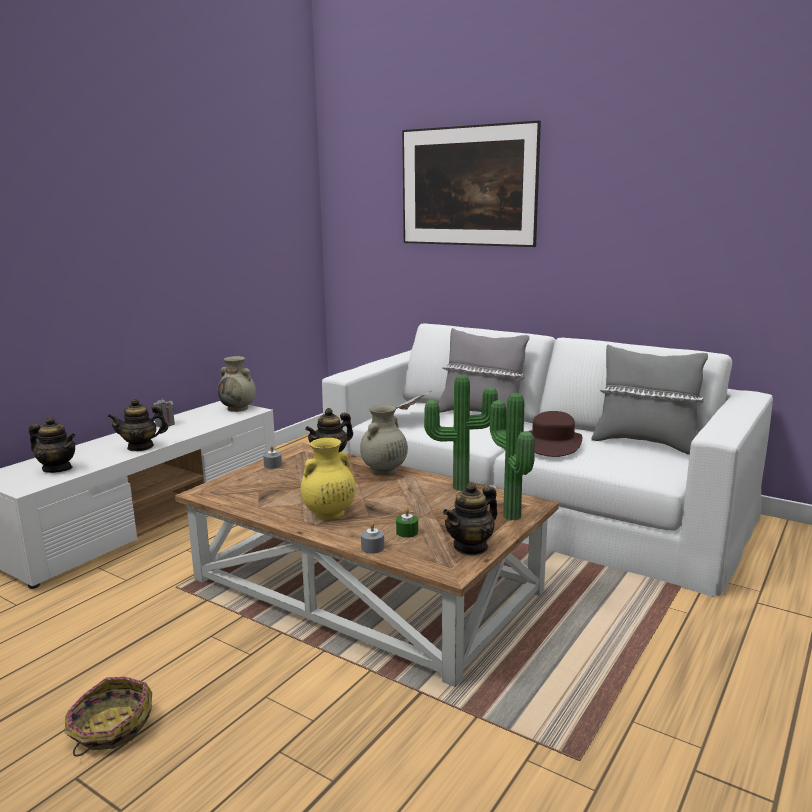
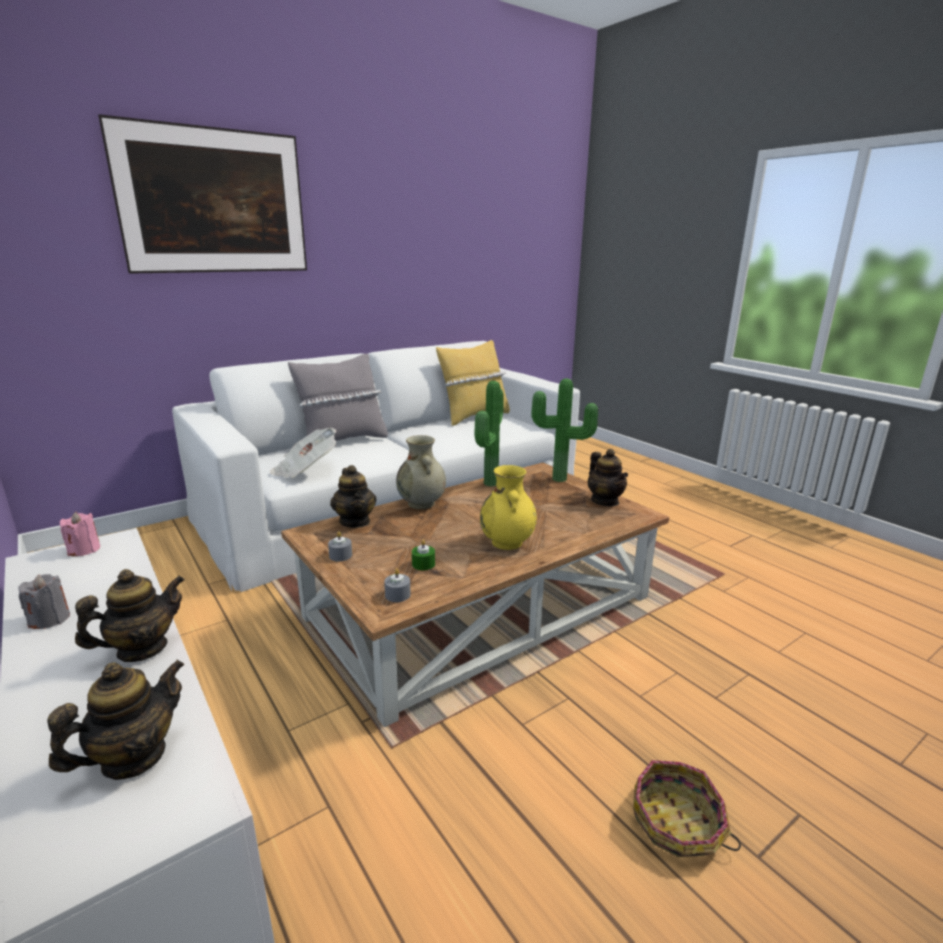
camera: 70 degrees left, 5 degrees up
teapot [107,398,168,451] -> teapot turned 135 degrees counterclockwise [75,569,185,662]
beige vase [217,356,256,412] -> pink candle [60,512,100,556]
grey candle [361,522,384,554] -> grey candle moved to [384,568,411,602]
green candle [396,508,418,538] -> green candle moved to [412,540,435,570]
brown hat [528,411,582,457] -> none
grey pillow [592,344,708,455] -> yellow pillow [436,340,510,426]

